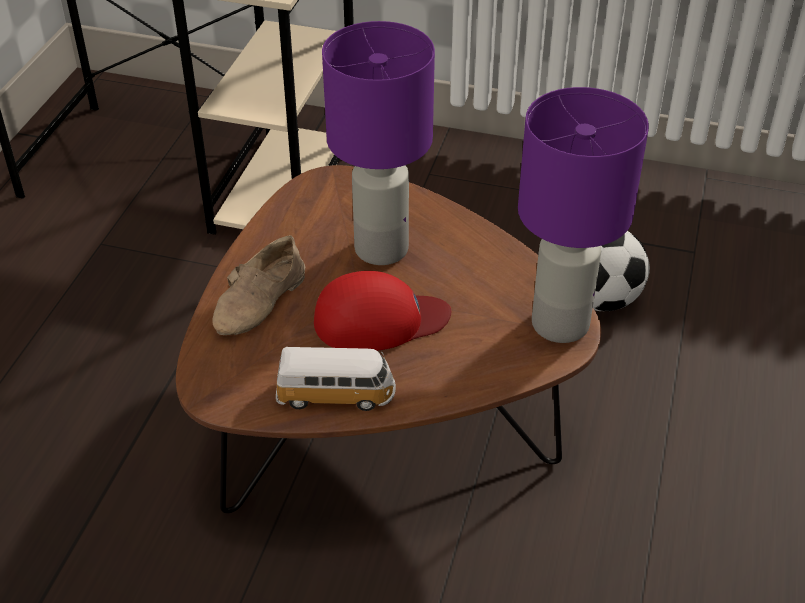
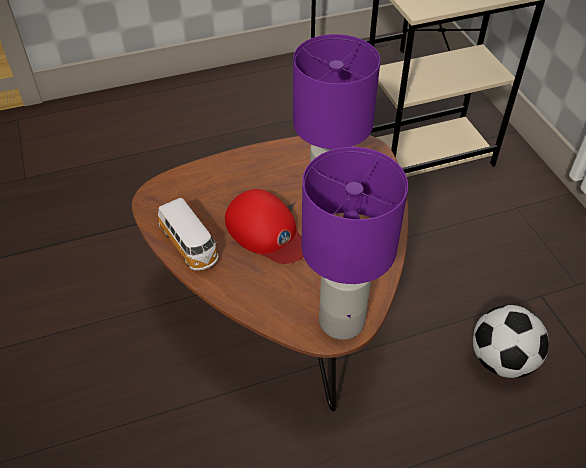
camera: 55 degrees right, 5 degrees up
beige shoe [212,235,305,335] -> none

